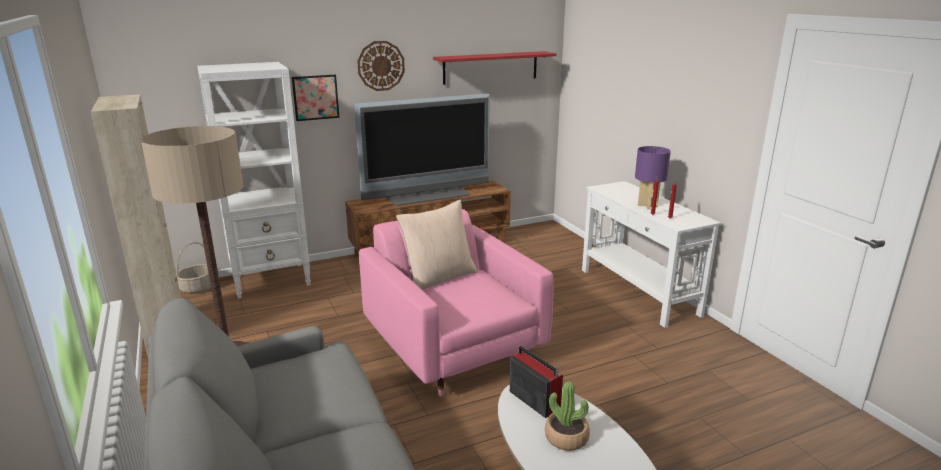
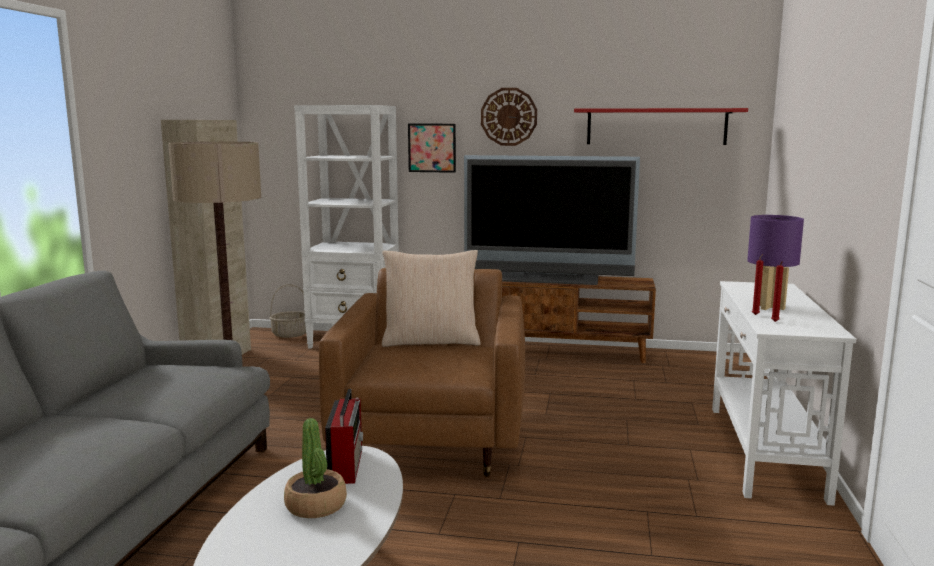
camera: 35 degrees right, 10 degrees down
pink armchair [359,209,554,396] -> brown armchair [319,268,525,477]

